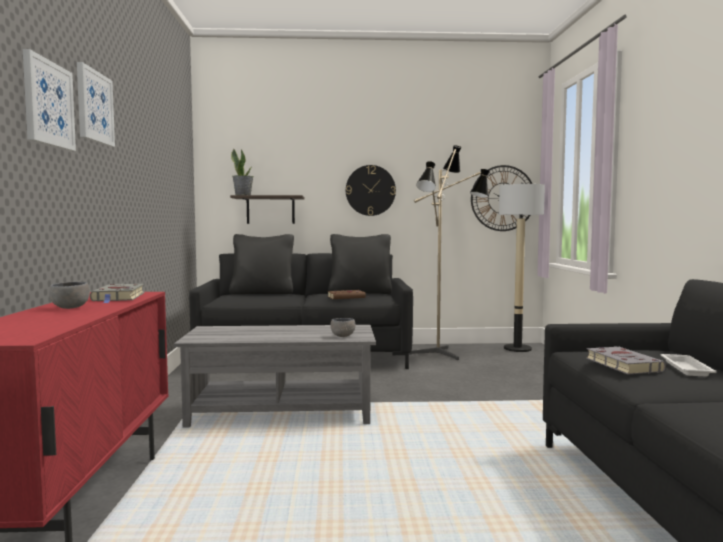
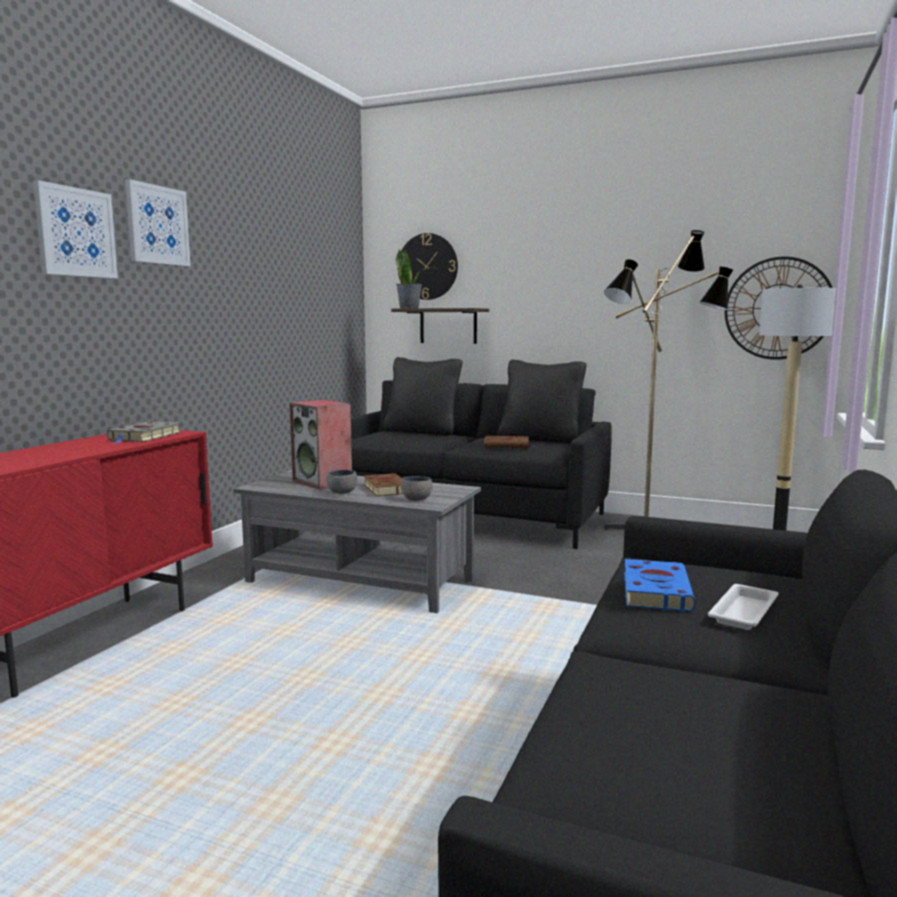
camera: 25 degrees right, 5 degrees up
grey bowl [49,282,90,309] -> grey bowl moved to [326,470,358,494]
wall clock [346,165,396,216] -> wall clock moved to [397,233,458,300]
grey book [586,347,666,375] -> blue book [624,559,696,612]
none -> speaker [289,400,352,490]
none -> brown book [363,473,403,496]

